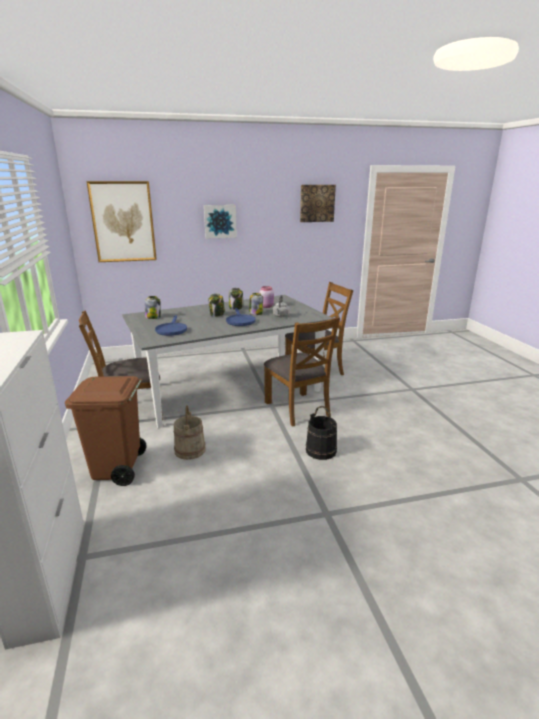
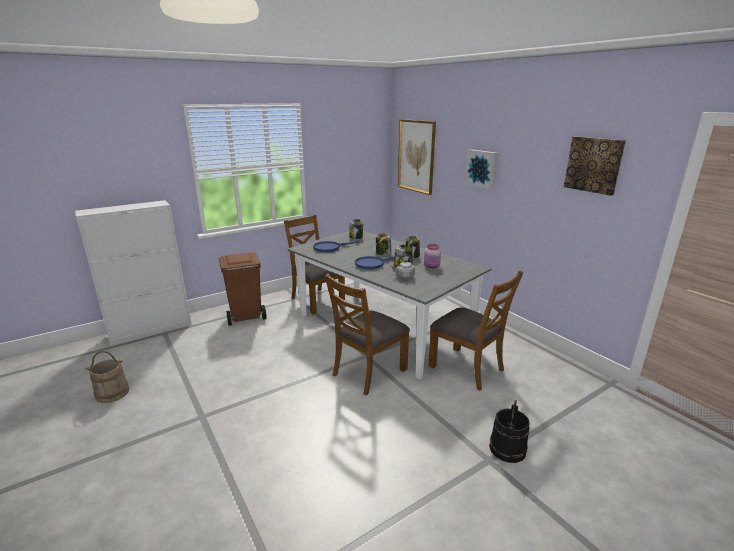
camera: 70 degrees right, 0 degrees up
beige bucket [174,405,205,460] -> beige bucket moved to [86,351,129,403]
black bucket [306,406,337,460] -> black bucket moved to [489,400,530,463]

